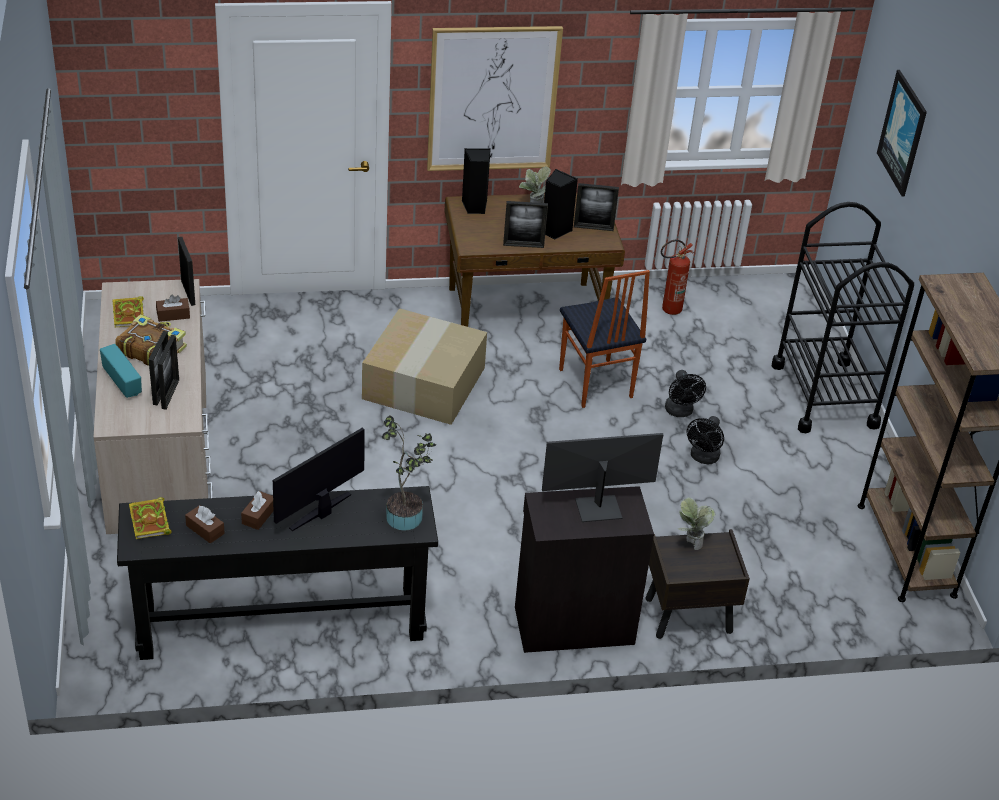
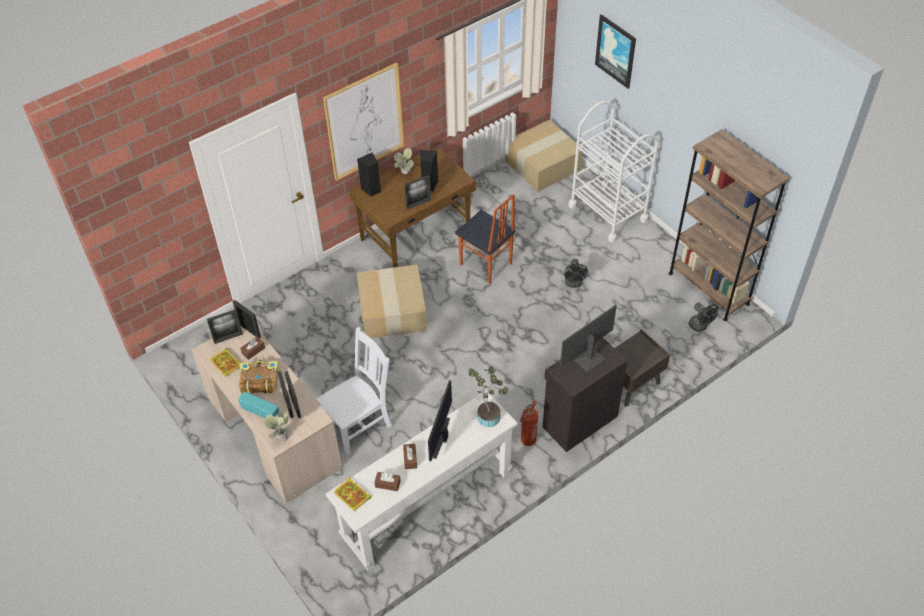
camera: 25 degrees left, 10 degrees up
black console table [117,486,438,660] -> white console table [326,390,518,571]
picture frame [574,183,619,231] -> picture frame moved to [207,309,243,344]
fire extinguisher [661,240,694,315] -> fire extinguisher moved to [520,400,538,446]
black fan [665,370,706,417] -> black fan moved to [689,302,719,332]
potted plant [678,497,716,550] -> potted plant moved to [264,412,288,441]
black cart [772,202,914,433] -> white cart [568,101,659,243]
none -> white chair [316,327,392,455]
none -> cardboard box [505,120,583,192]

